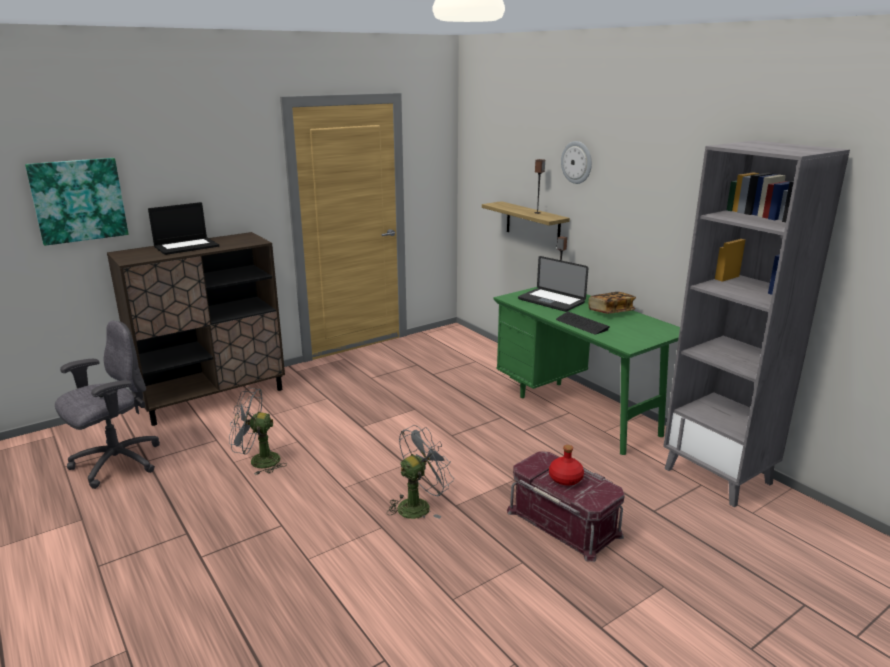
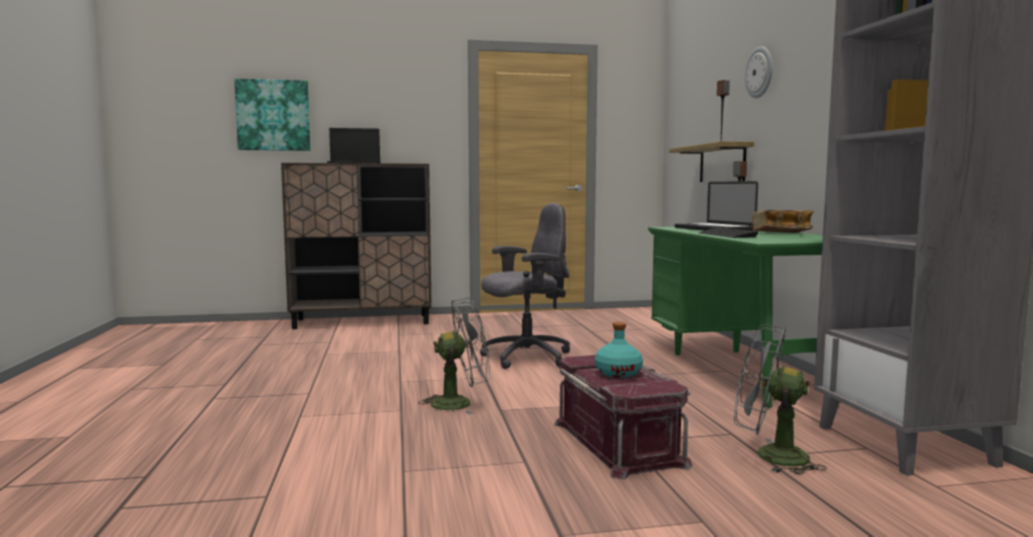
camera: 25 degrees right, 15 degrees down
grey office chair [55,321,160,489] -> grey office chair moved to [480,203,570,369]
grey fan [229,387,287,475] -> grey fan moved to [734,324,827,475]
red bottle [549,445,584,485] -> turquoise bottle [595,322,643,378]

